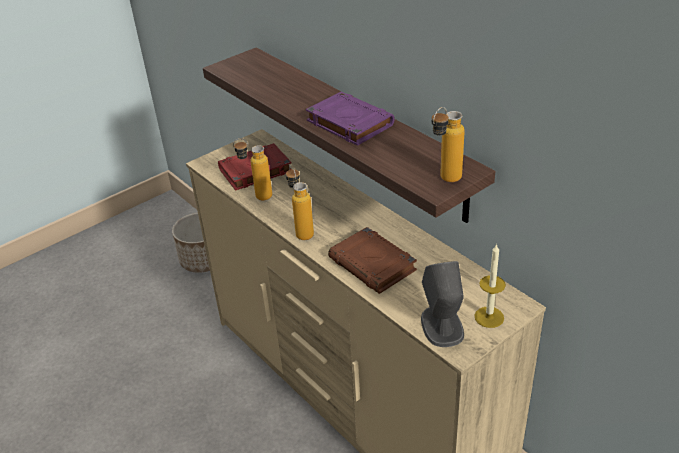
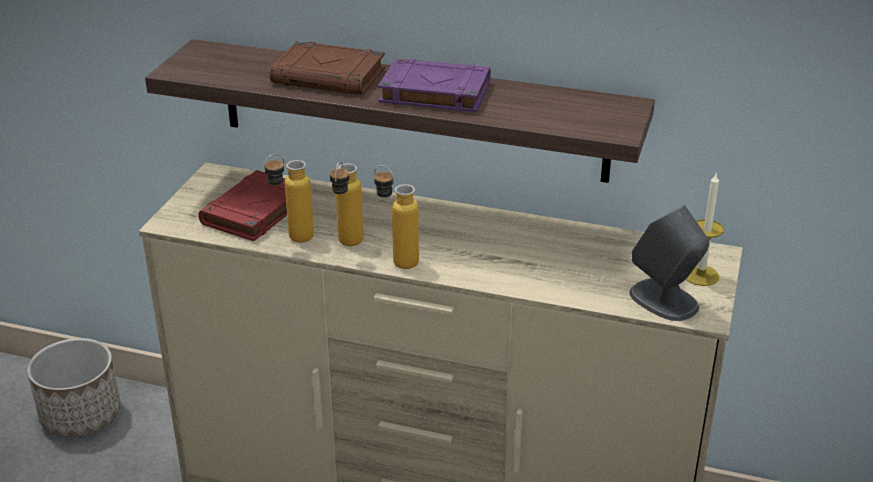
camera: 35 degrees left, 5 degrees down
brown book [328,227,417,294] -> brown book moved to [270,41,385,95]
bottle [432,107,465,182] -> bottle moved to [330,161,363,246]

